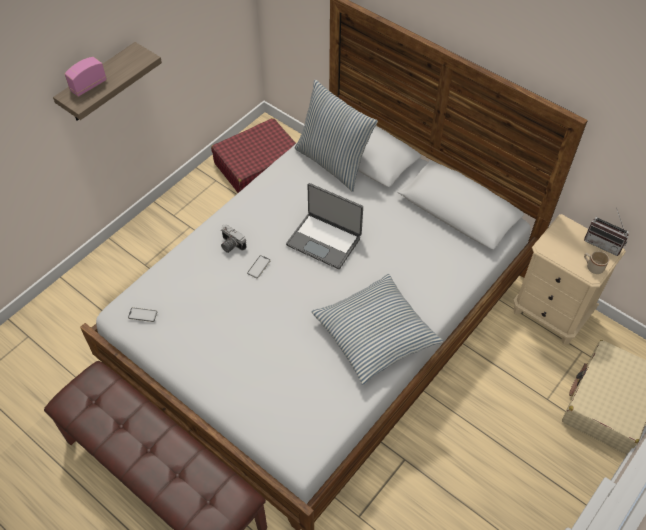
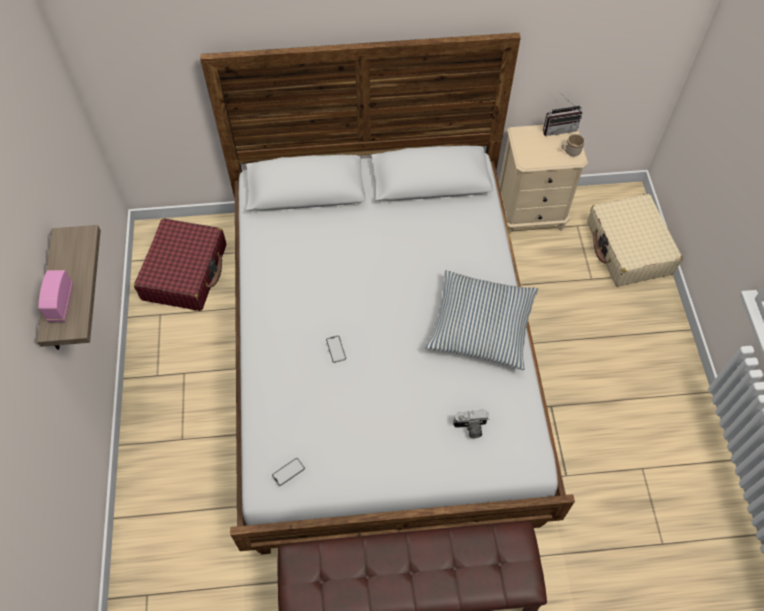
camera: 45 degrees left, 5 degrees up
camera [221,224,246,253] -> camera moved to [453,410,489,438]
laptop [286,183,363,269] -> none
pillow [295,79,378,192] -> none

